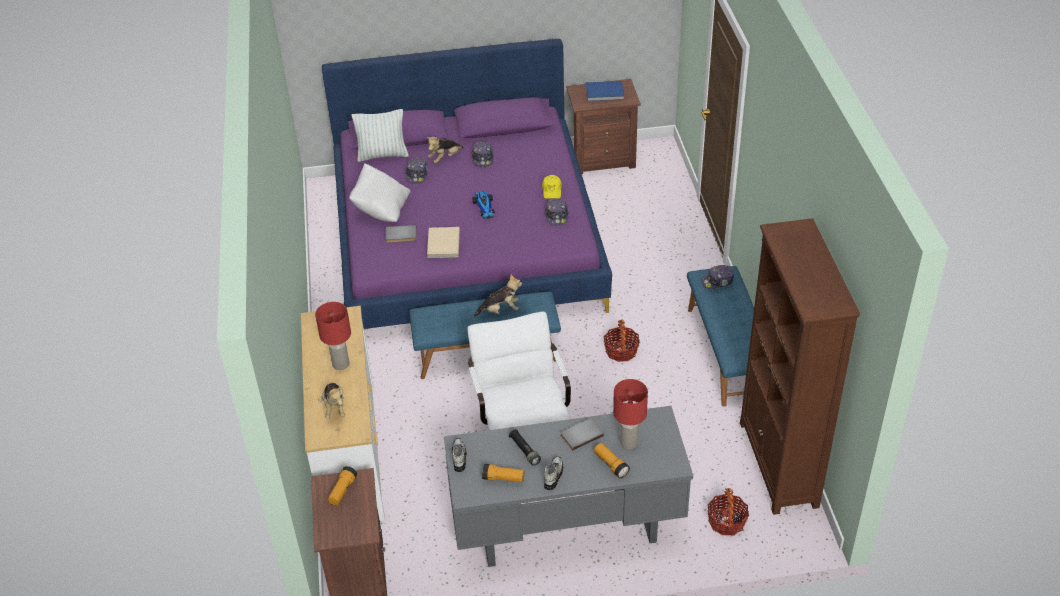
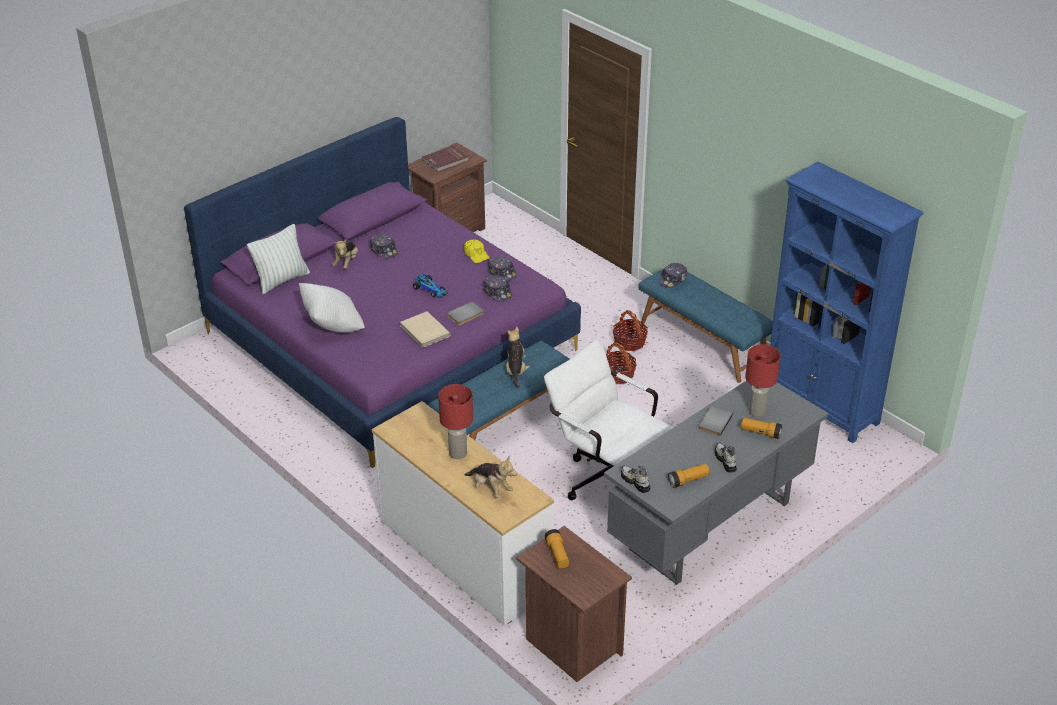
camera: 35 degrees left, 5 degrees down
grey book [385,225,416,243] -> grey book moved to [446,301,484,325]
cap [405,158,428,184] -> cap moved to [483,275,512,302]
plush toy [474,275,522,317] -> plush toy turned 45 degrees counterclockwise [506,327,529,389]
black flashlight [509,429,541,466] -> none
blue book [586,81,624,101] -> red book [422,146,469,172]
basket [707,488,749,536] -> basket moved to [613,310,648,351]
brown bookcase [740,218,860,515] -> blue bookcase [770,162,923,443]

